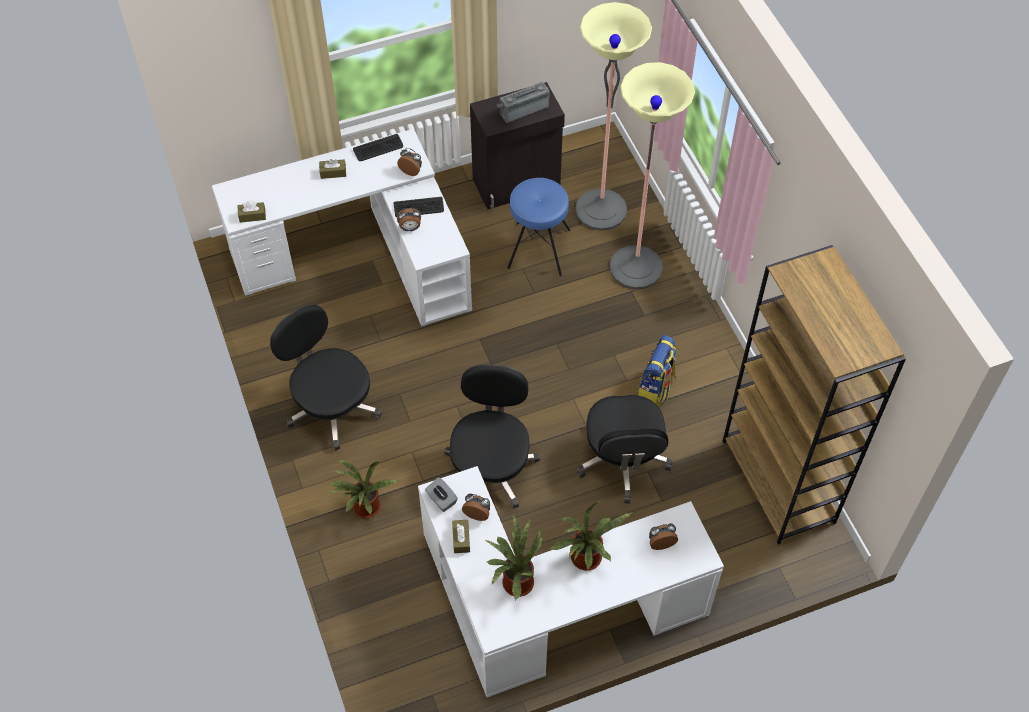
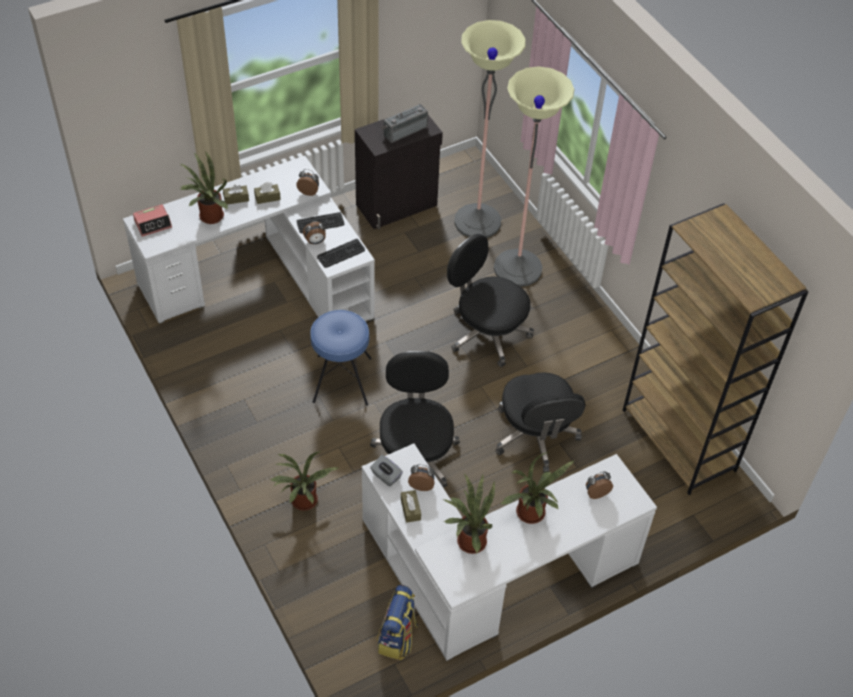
camera: 10 degrees left, 5 degrees down
brown tissue box [238,200,266,223] -> brown tissue box moved to [254,182,281,204]
black office chair [270,304,382,451] -> black office chair moved to [447,234,534,367]
keyboard [353,134,403,161] -> keyboard moved to [317,239,365,268]
blue stool [507,178,571,276] -> blue stool moved to [310,310,372,405]
backpack [638,335,677,406] -> backpack moved to [377,585,418,660]
none -> alarm clock [133,204,172,237]
none -> potted plant [180,151,228,224]

